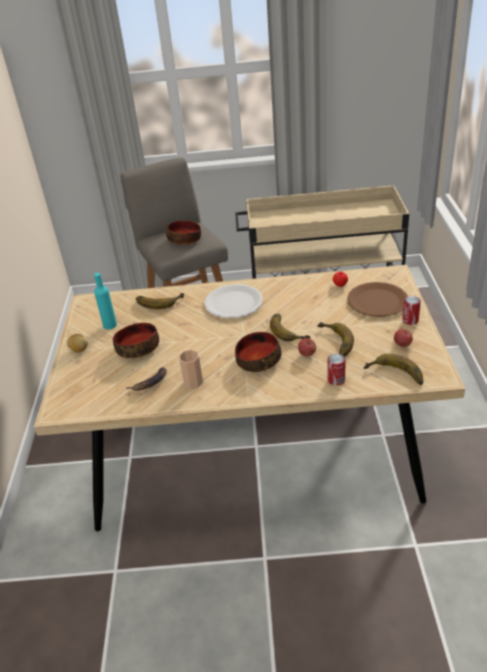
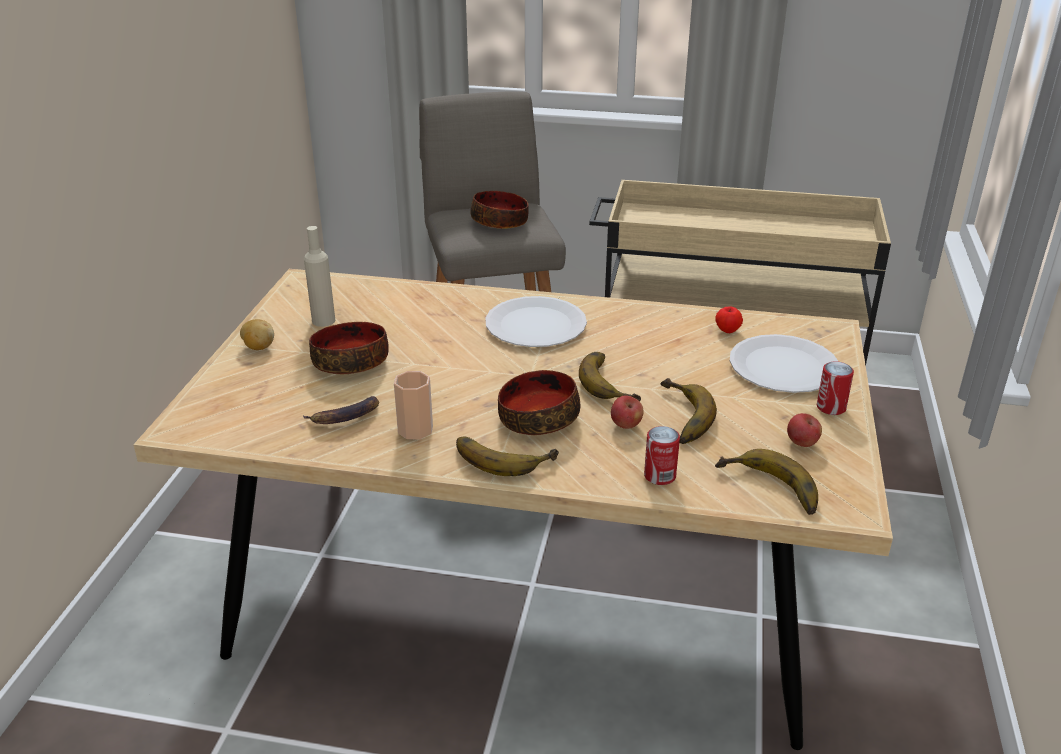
camera: 10 degrees right, 5 degrees down
turquoise bottle [94,273,117,329] -> beige bottle [304,226,335,327]
banana [136,293,184,309] -> banana moved to [456,436,559,476]
brown plate [347,282,408,317] -> white plate [730,334,839,393]

